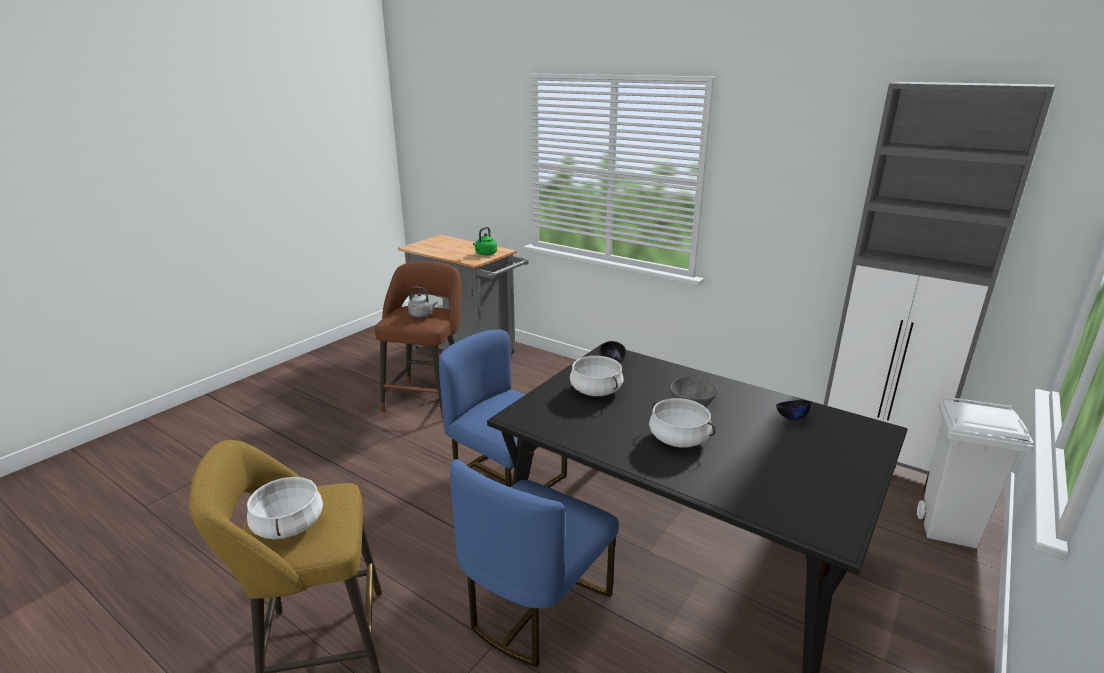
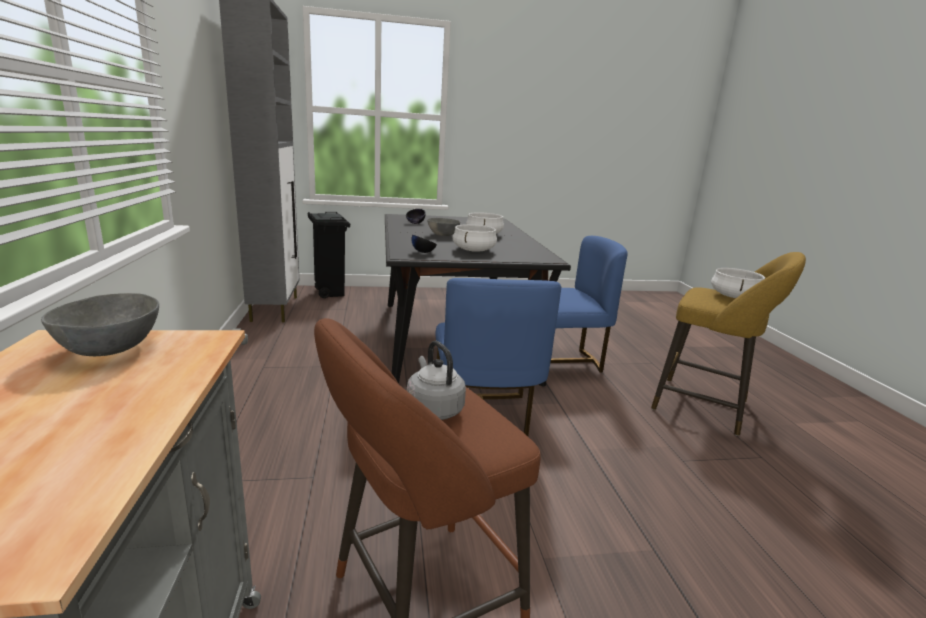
camera: 135 degrees left, 5 degrees down
green kettle [473,227,497,255] -> grey bowl [41,293,159,356]
white trash can [917,395,1034,548] -> black trash can [308,212,350,298]

